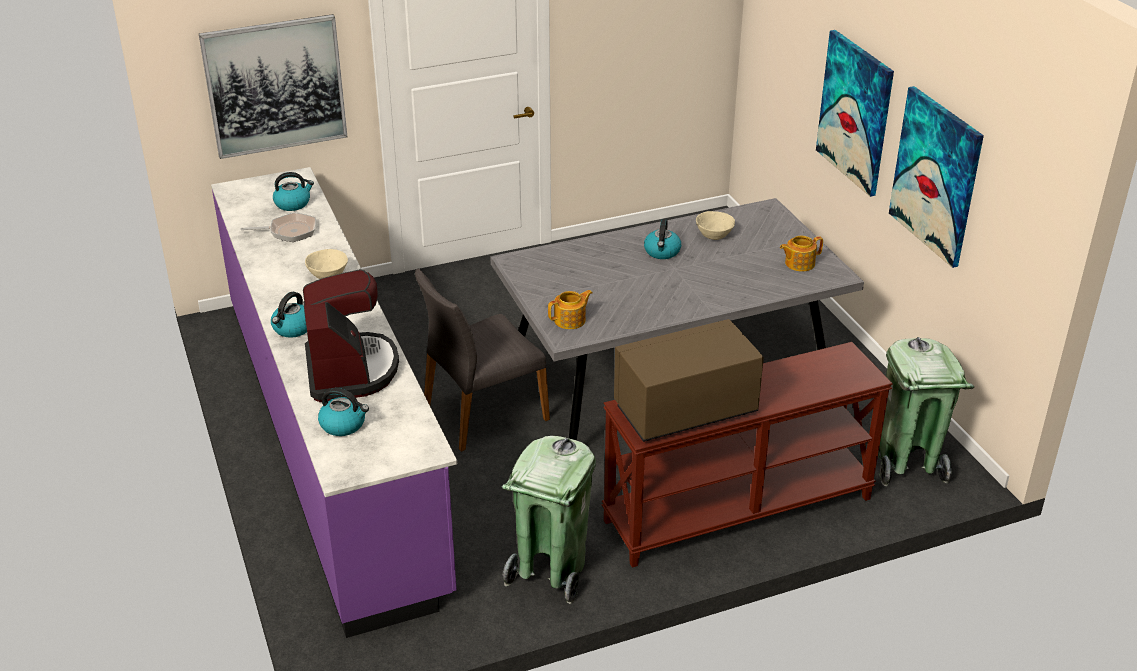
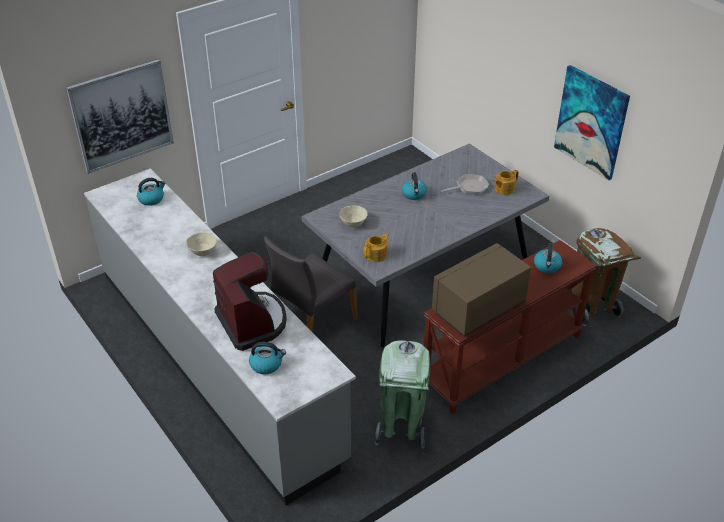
camera: 15 degrees left, 5 degrees up
purple counter [211,167,457,638] -> grey counter [84,168,356,505]
frying pan [240,212,316,242] -> frying pan moved to [441,174,489,195]
kettle [271,292,307,338] -> kettle moved to [534,243,562,273]
beige bowl [696,211,735,240] -> beige bowl moved to [339,205,367,227]
picture [816,30,894,197] -> none
green trash can [878,337,974,486] -> brown trash can [572,228,641,326]

